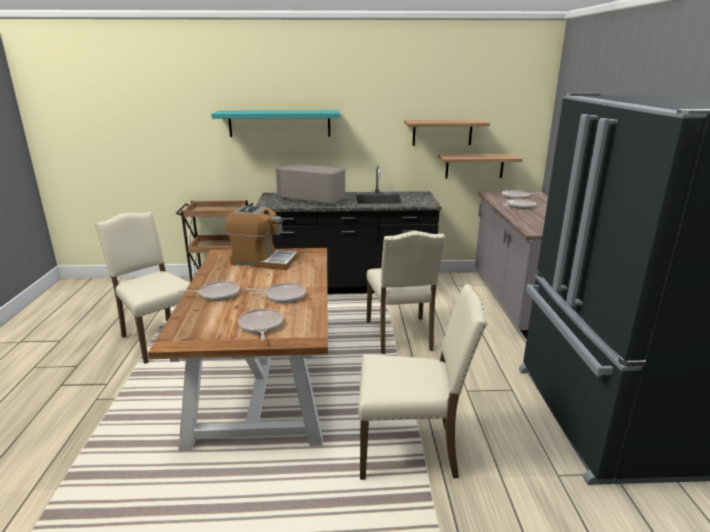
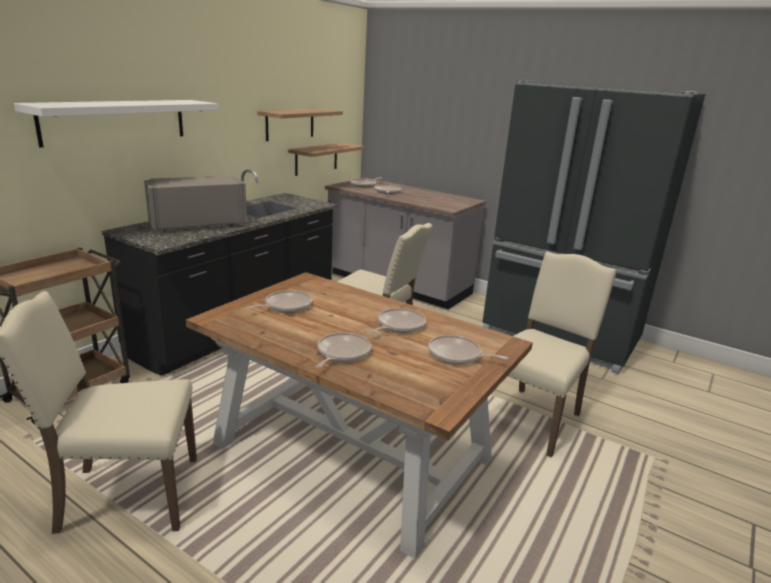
camera: 55 degrees left, 0 degrees up
turquoise shelf [211,110,340,137] -> white shelf [14,100,218,147]
coffee machine [225,205,298,270] -> frying pan [247,290,312,313]

